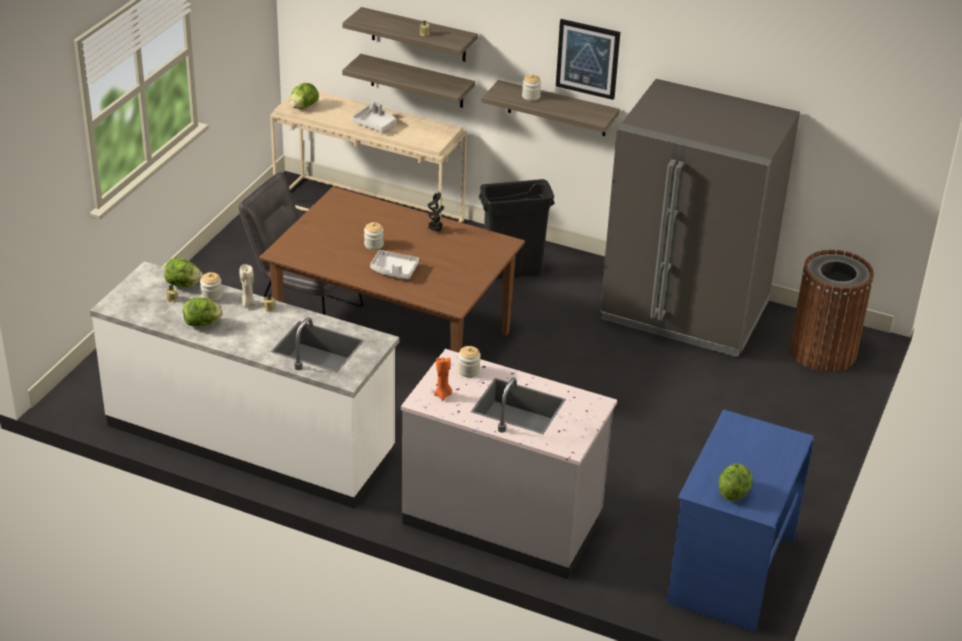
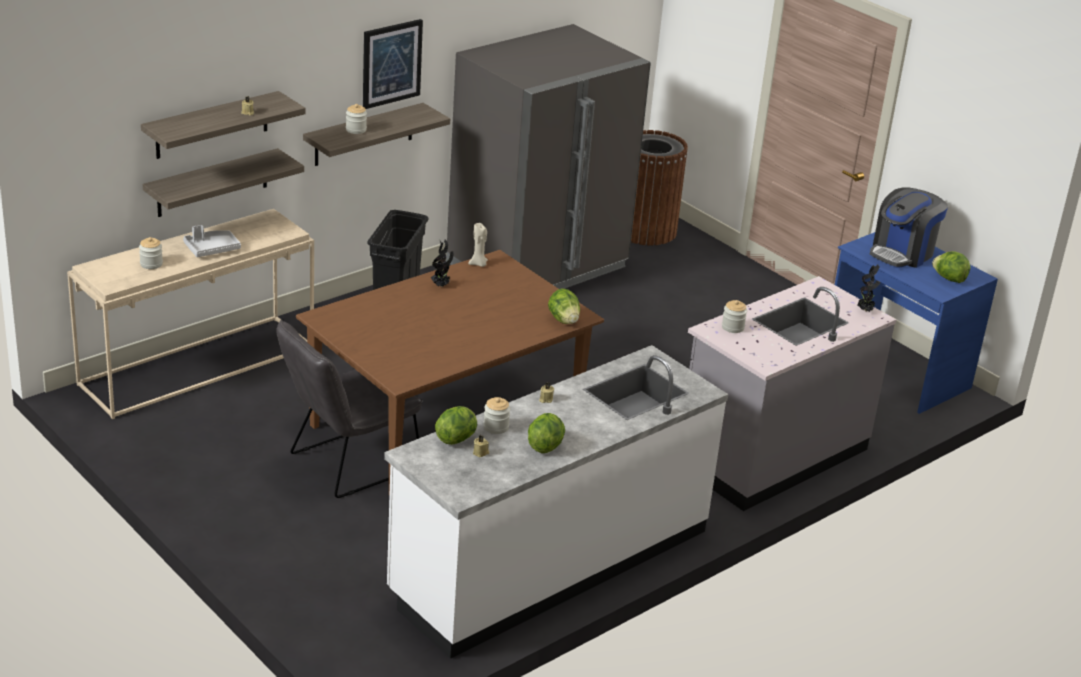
camera: 65 degrees left, 5 degrees down
beige candle [240,264,257,308] -> beige candle moved to [469,223,488,267]
lettuce [290,83,319,109] -> lettuce moved to [548,288,580,324]
jar [364,222,384,250] -> jar moved to [139,237,163,269]
grey tray [370,250,419,279] -> none
orange candle [434,357,452,401] -> none
none -> potted plant [858,265,880,312]
none -> coffee machine [870,187,948,268]

